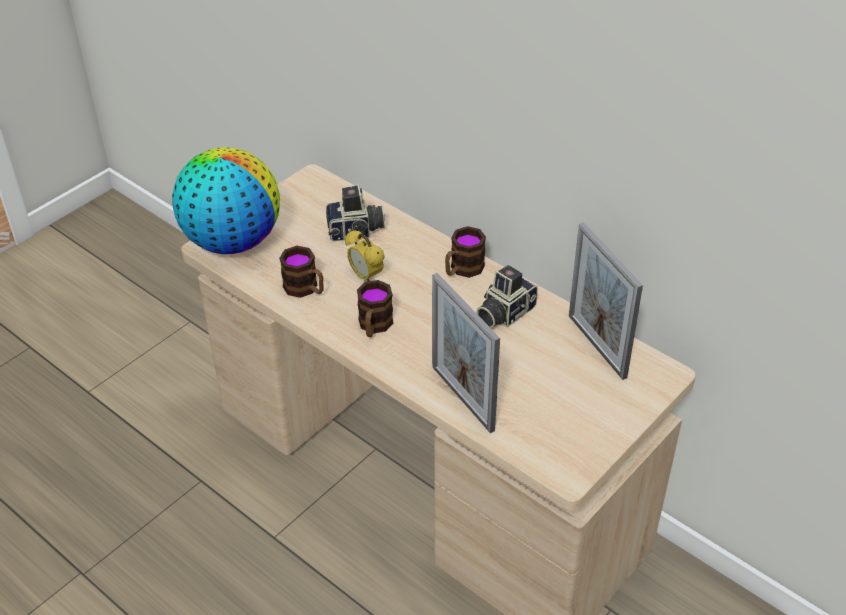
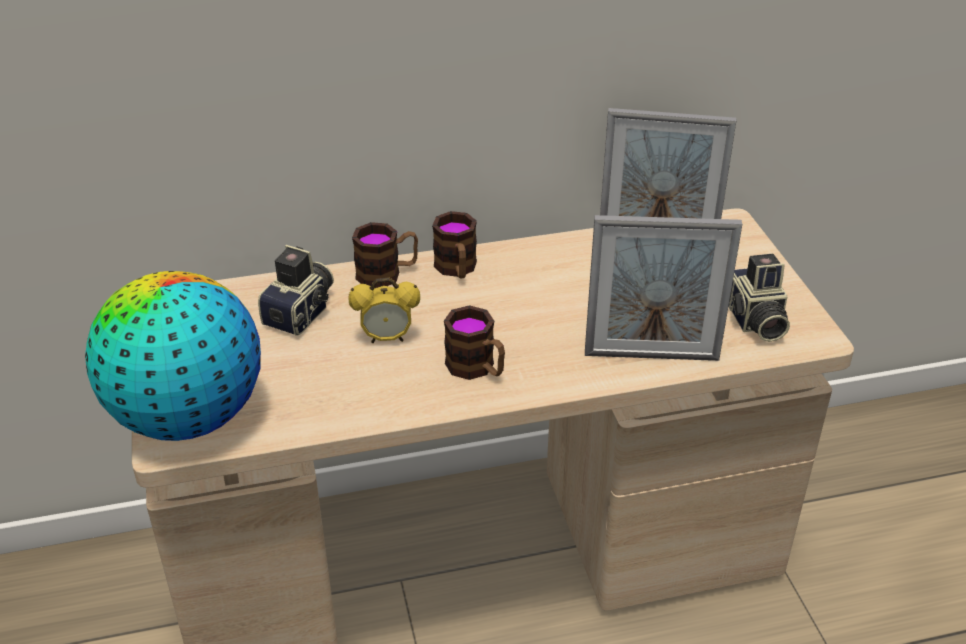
camera: 55 degrees left, 5 degrees down
mug [279,246,324,298] -> mug moved to [352,222,418,288]
camera [476,265,538,328] -> camera moved to [728,254,790,342]

